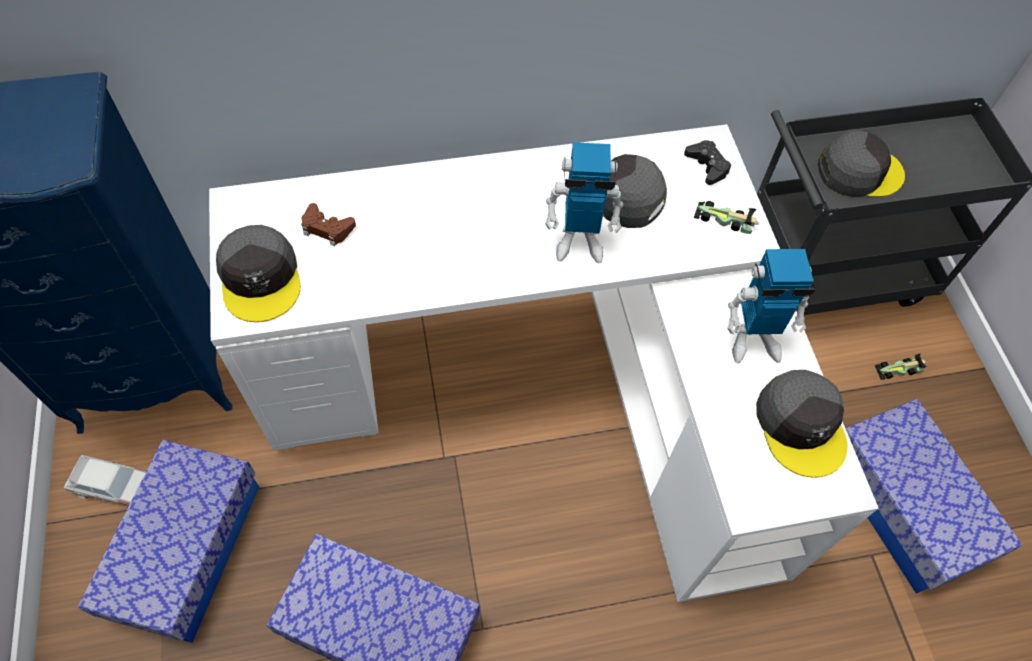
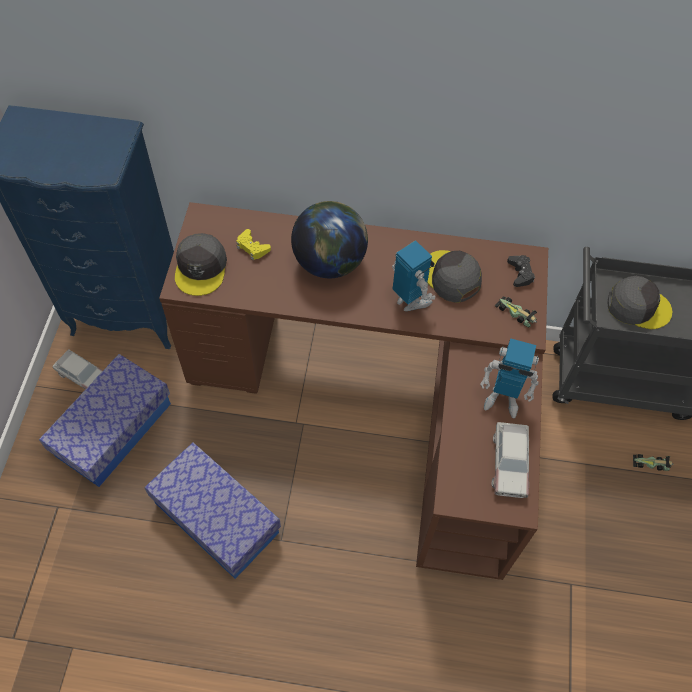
camera: 20 degrees right, 0 degrees up
white desk [209,124,879,602] -> brown desk [159,202,548,580]
brown game controller [301,203,356,246] -> yellow game controller [237,229,271,260]
toy robot [545,142,623,263] -> toy robot turned 150 degrees counterclockwise [392,240,435,311]
grey cap [756,370,848,478] -> toy car [491,422,529,498]
storage box [845,399,1022,594] -> none
none -> globe [291,201,368,278]

